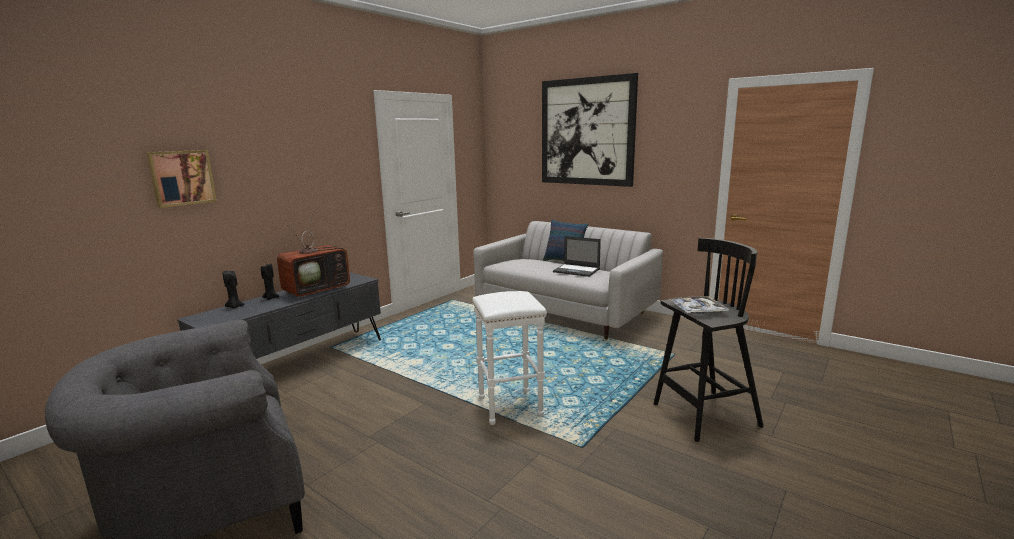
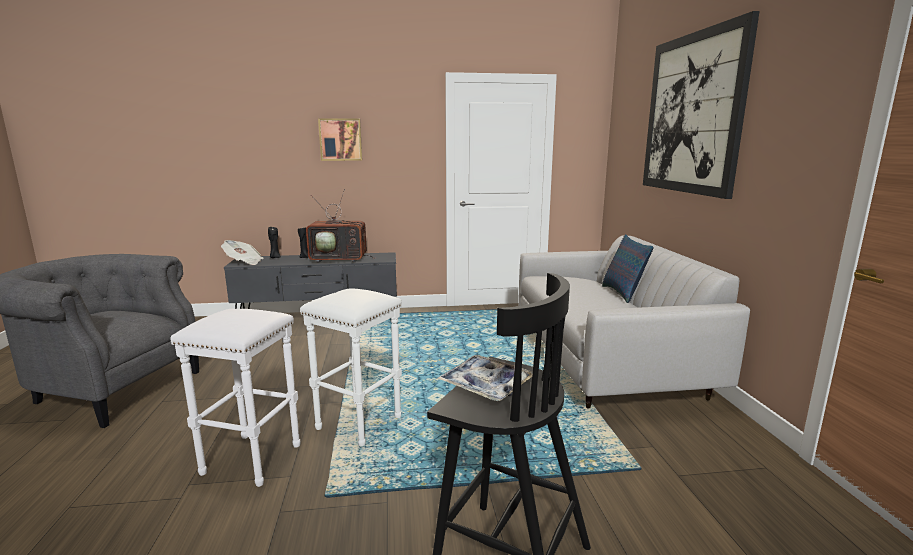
camera: 45 degrees right, 0 degrees up
picture [146,150,217,208] -> picture moved to [318,118,362,161]
laptop [553,236,601,277] -> none
none -> white stool [170,309,300,487]
none -> newspaper [221,240,263,265]

